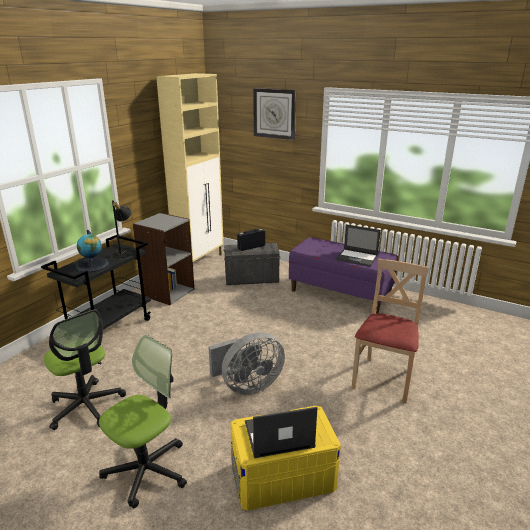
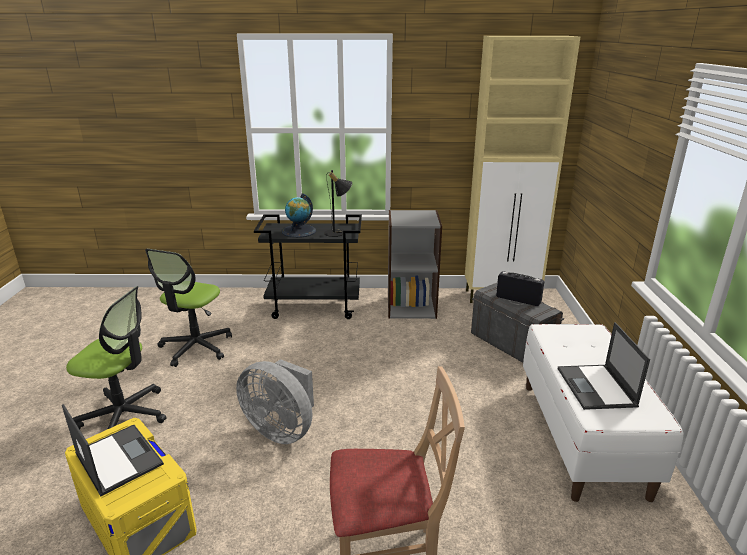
camera: 60 degrees right, 0 degrees up
wall clock [253,88,296,140] -> none
purple bench [289,237,398,313] -> white bench [523,324,683,502]

